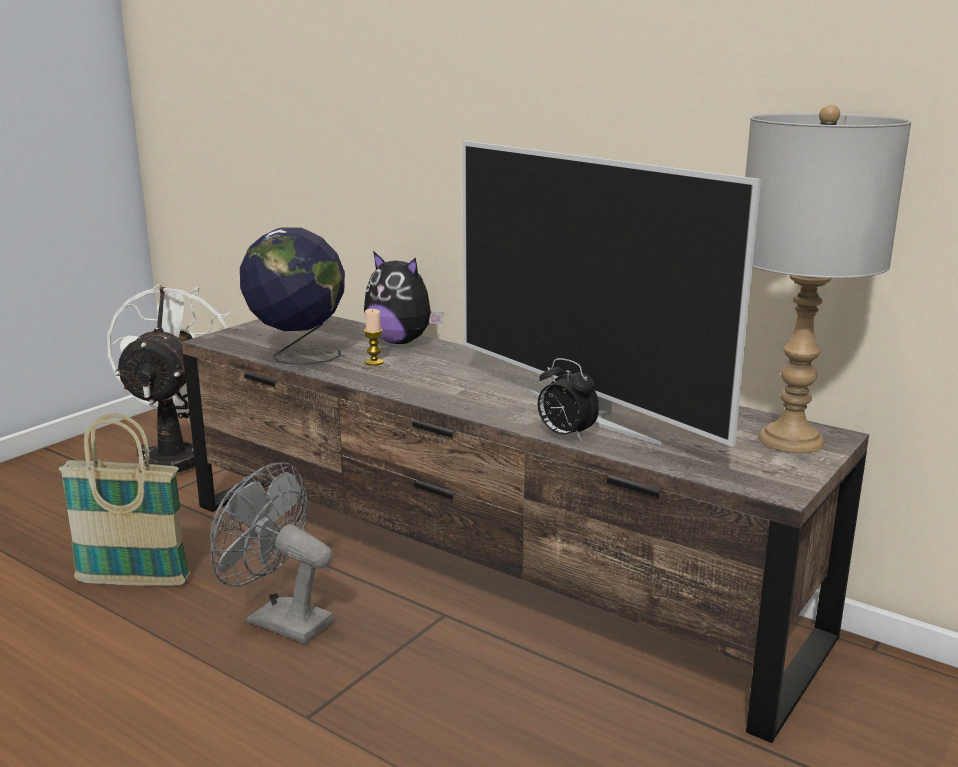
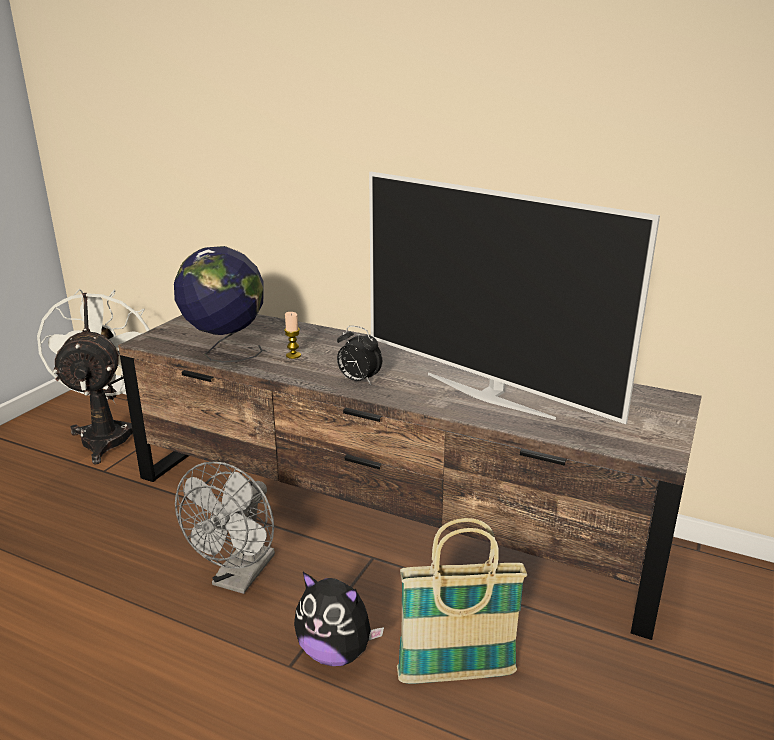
camera: 10 degrees left, 5 degrees up
basket [59,414,190,586] -> basket moved to [397,518,527,684]
grey fan [210,462,333,644] -> grey fan turned 90 degrees counterclockwise [175,462,275,594]
plush toy [364,251,444,344] -> plush toy moved to [294,572,384,666]
alarm clock [538,358,599,441] -> alarm clock moved to [337,326,382,385]
grey table lamp [745,104,912,453] -> none

